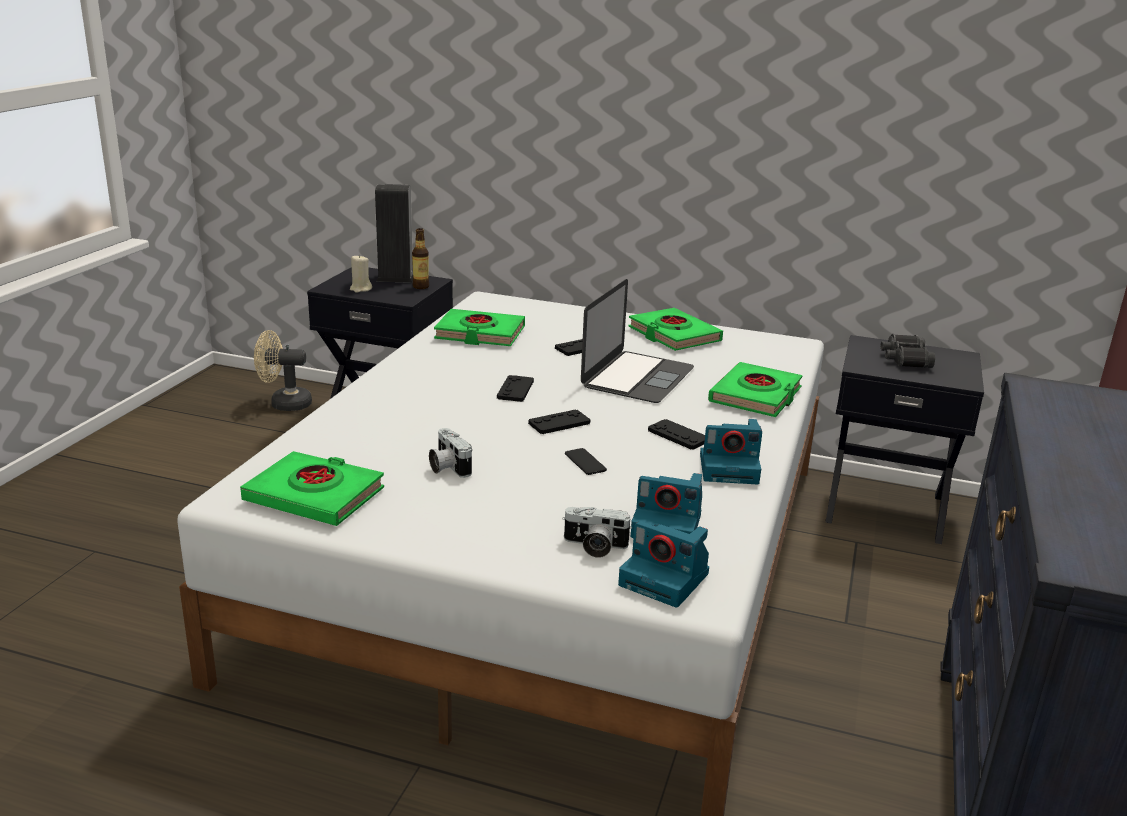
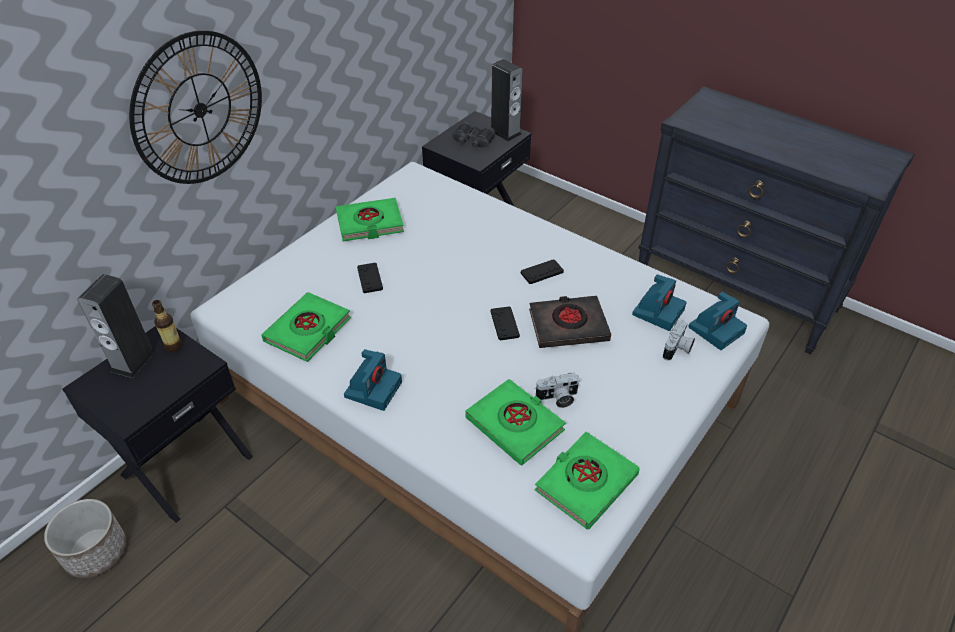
camera: 70 degrees left, 20 degrees up
beige fan [254,330,312,411] -> planter [44,499,126,578]
beige candle [350,254,372,293] -> none
black game controller [497,375,534,402] -> none
phone [565,448,607,475] -> black book [529,295,611,348]
laptop [581,279,694,403] -> none
camera [700,419,762,485] -> camera moved to [344,349,402,411]
green book [708,362,803,417] -> green book moved to [466,379,566,466]
none -> wall clock [129,30,262,184]
none -> speaker [491,59,523,142]

